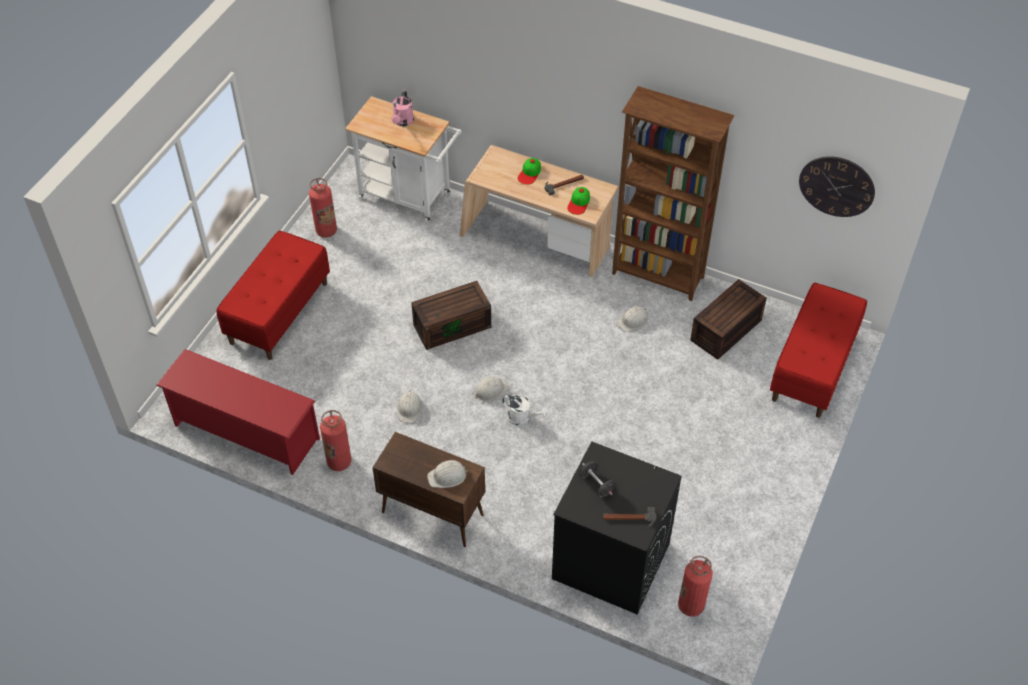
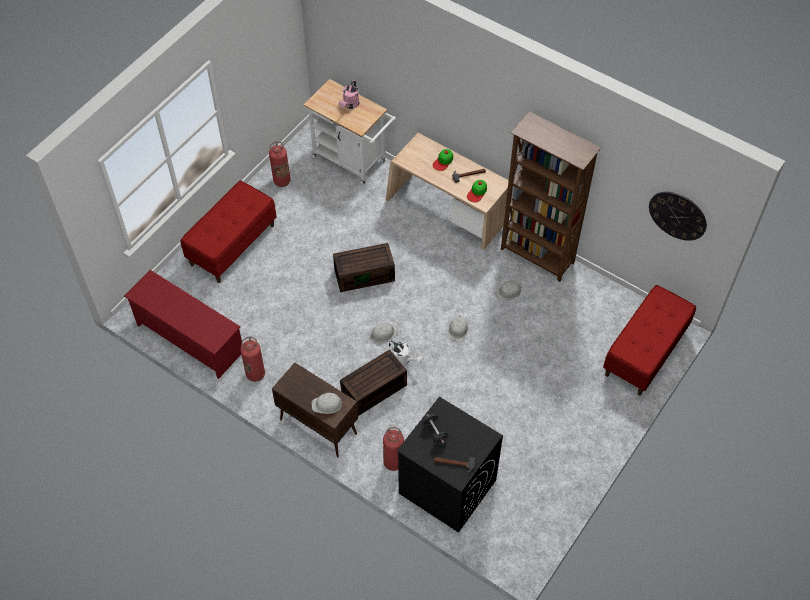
camera: 10 degrees right, 5 degrees up
white hard hat [398,391,422,423] -> white hard hat moved to [449,316,468,342]
fire extinguisher [678,556,713,616] -> fire extinguisher moved to [383,427,404,471]
brown storage box [690,279,767,360] -> brown storage box moved to [340,349,407,416]

